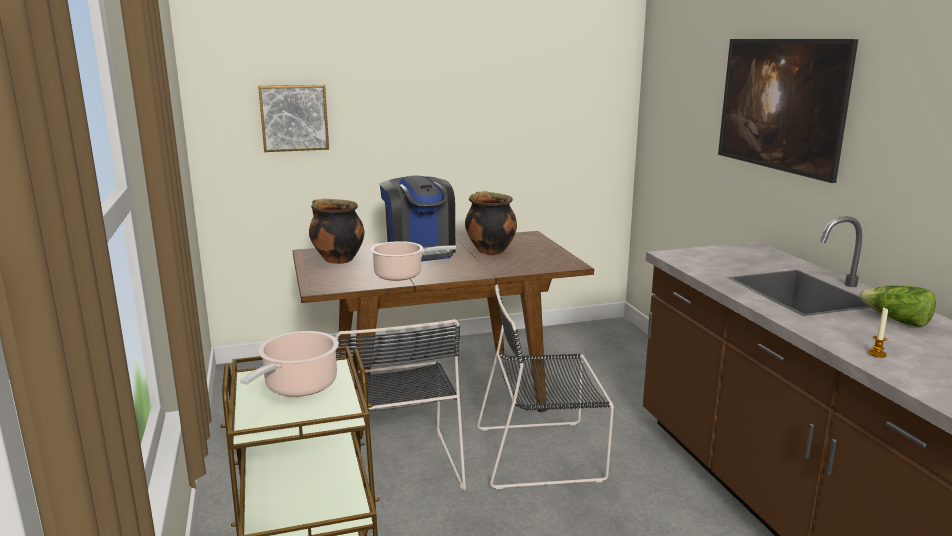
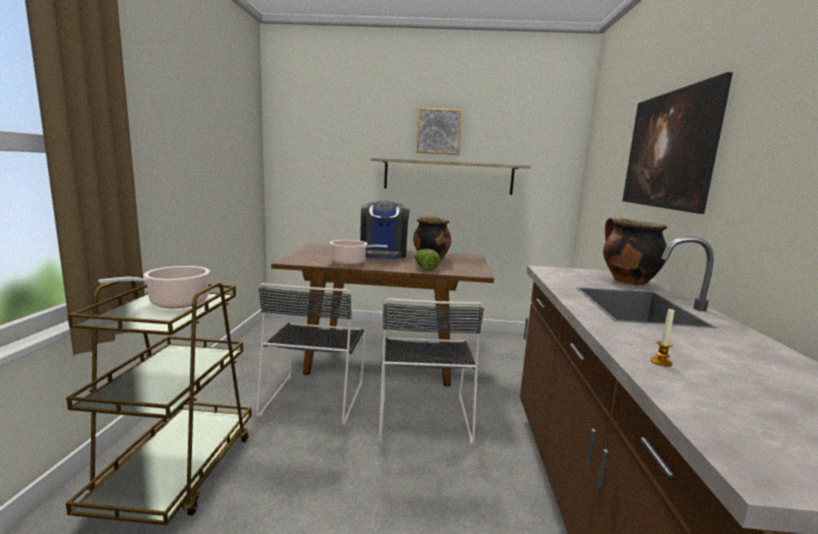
camera: 20 degrees right, 5 degrees down
picture [258,85,329,152] -> picture moved to [417,108,463,155]
cooking pot [309,199,364,264] -> cooking pot moved to [603,217,667,286]
black chair [477,285,614,489] -> black chair turned 105 degrees counterclockwise [378,298,484,446]
lettuce [859,285,936,327] -> lettuce moved to [415,249,440,271]
none -> shelf [371,158,531,195]

